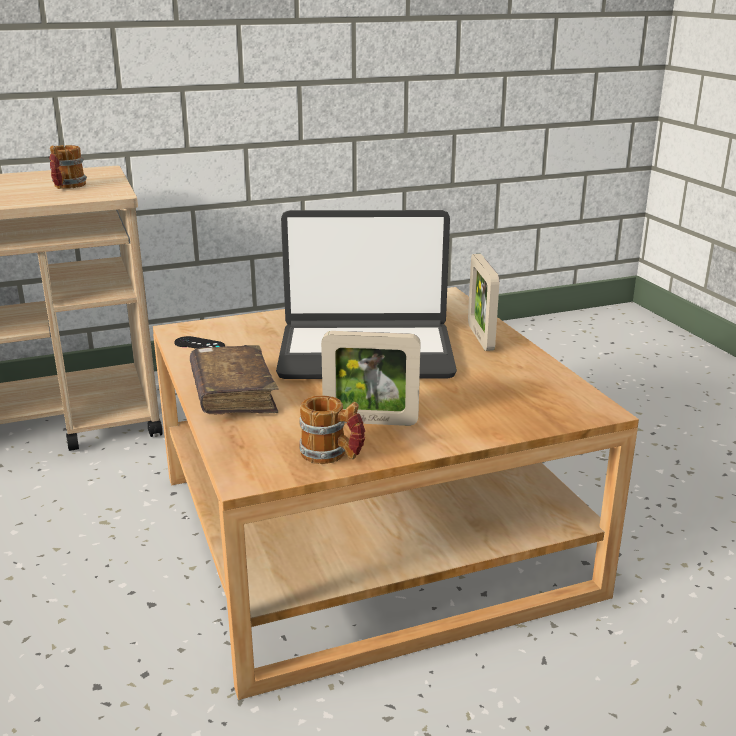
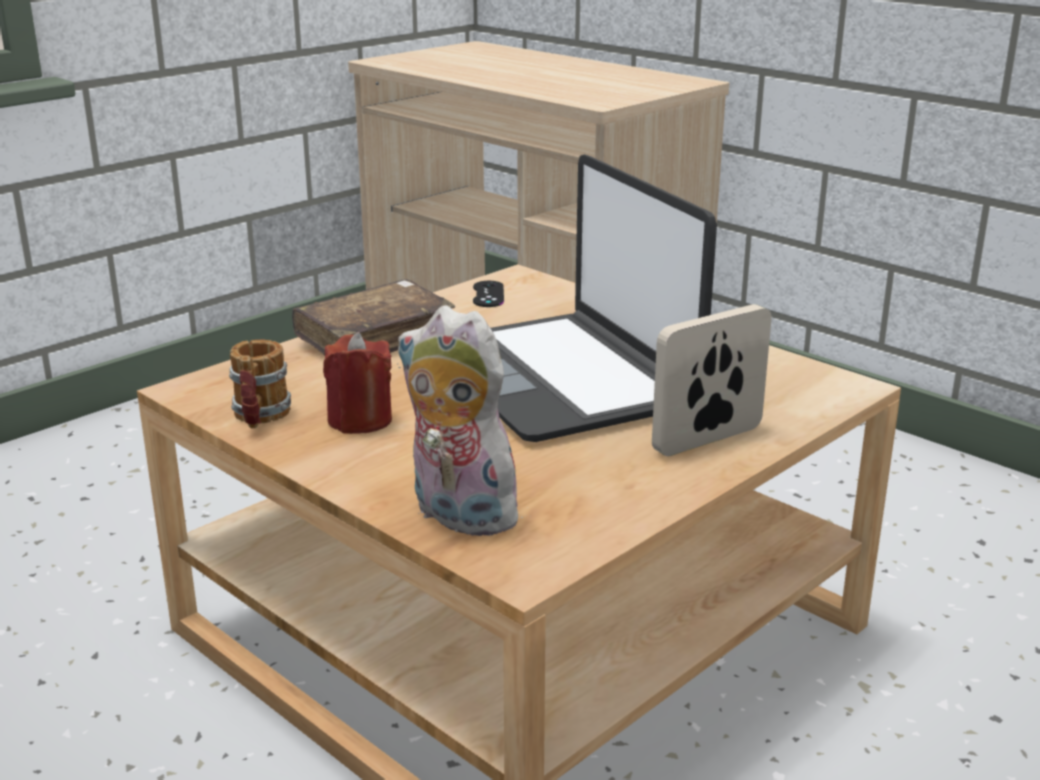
camera: 65 degrees right, 0 degrees up
mug [50,145,87,189] -> none
picture frame [321,331,421,426] -> red candle [323,332,392,434]
none -> plush toy [397,305,523,536]

